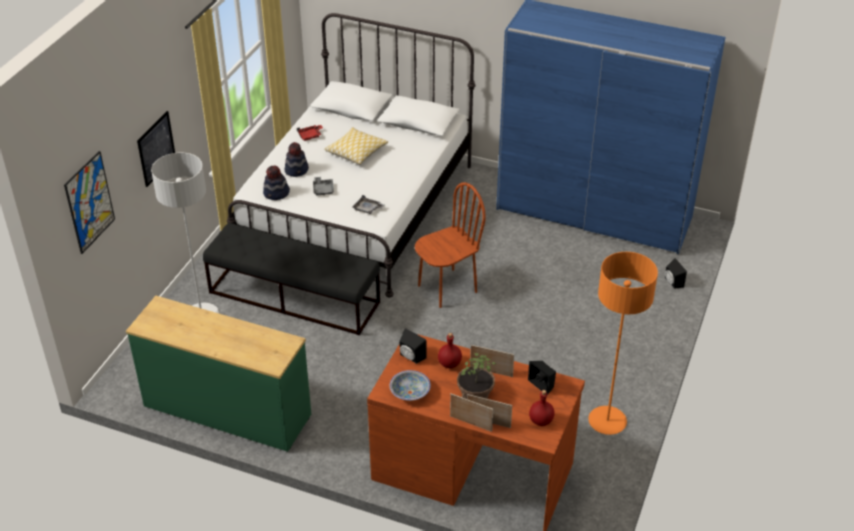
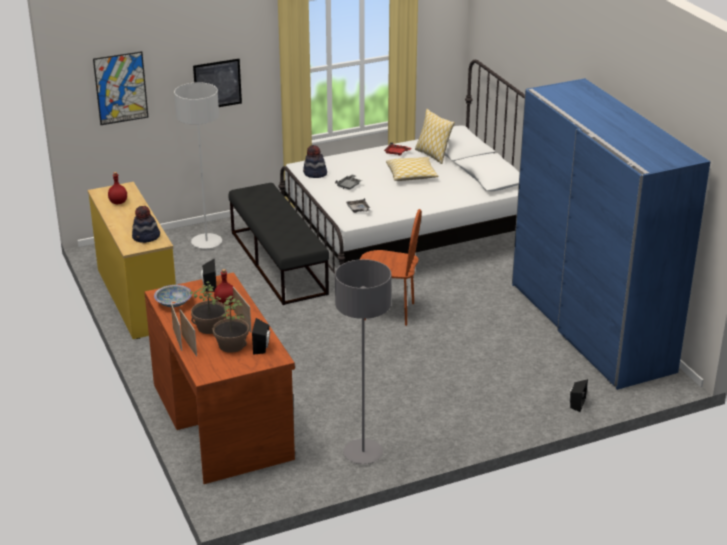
camera: 45 degrees right, 10 degrees down
green dresser [126,296,311,452] -> yellow dresser [88,182,176,339]
hat [285,142,309,177] -> hat moved to [132,206,160,243]
red bottle [529,390,554,426] -> red bottle moved to [108,172,127,204]
orange floor lamp [588,252,658,435] -> grey floor lamp [335,259,392,464]
none -> potted plant [213,296,249,353]
none -> pillow [415,109,455,164]

